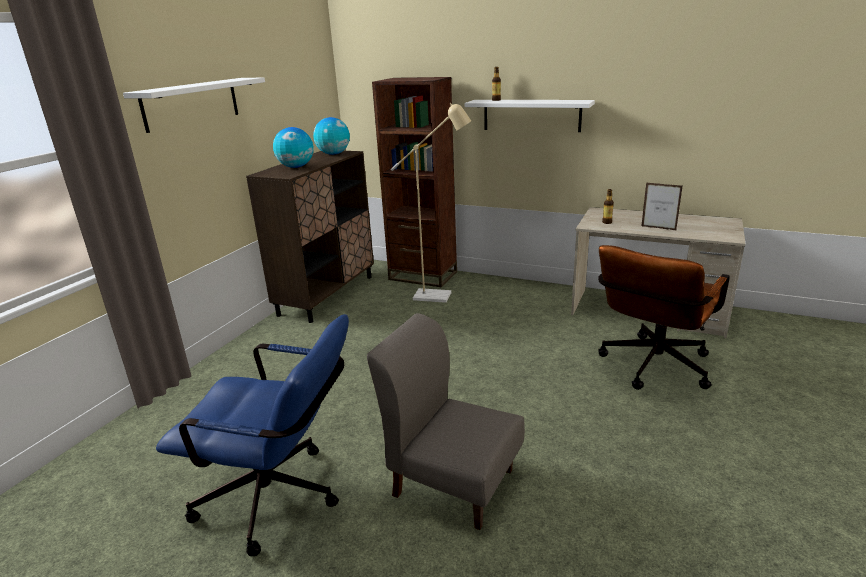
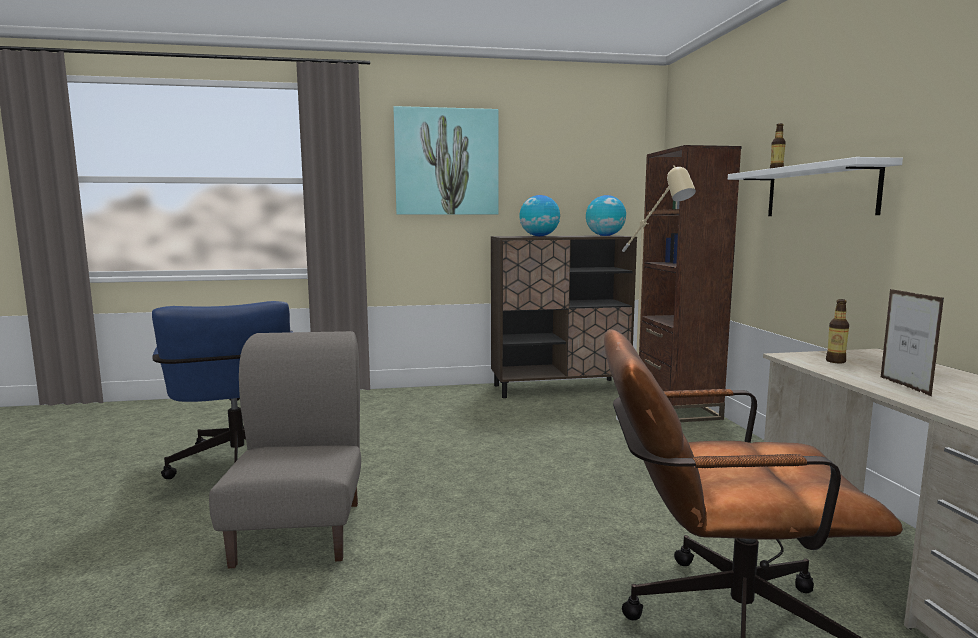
camera: 55 degrees right, 15 degrees down
white shelf [123,77,265,133] -> picture [394,106,499,215]

